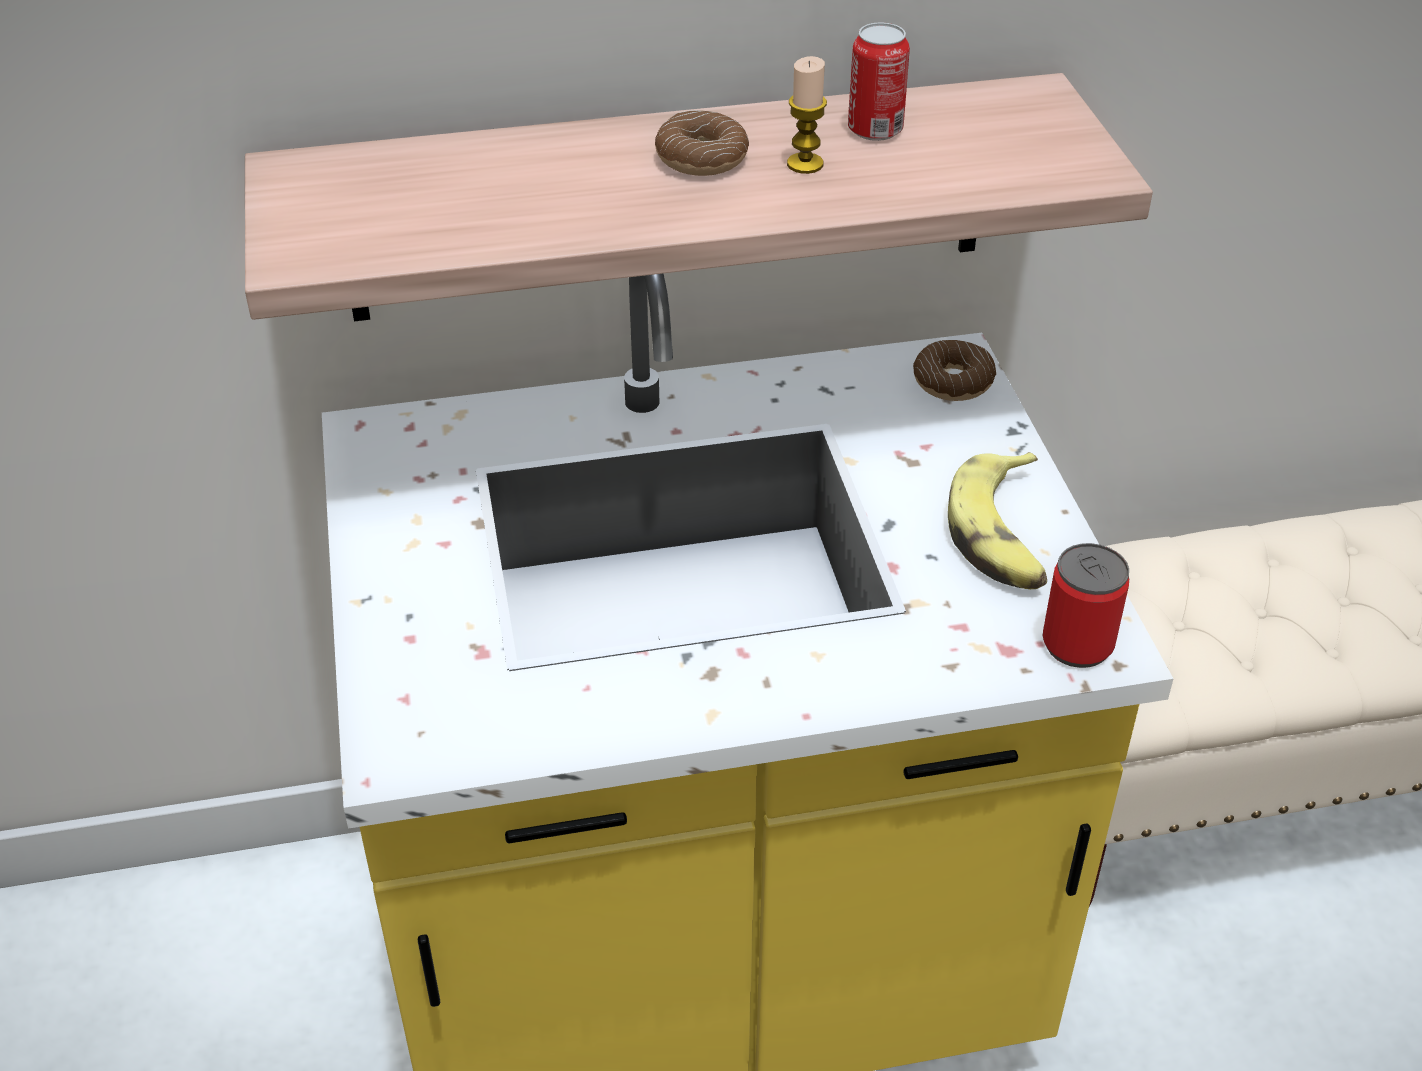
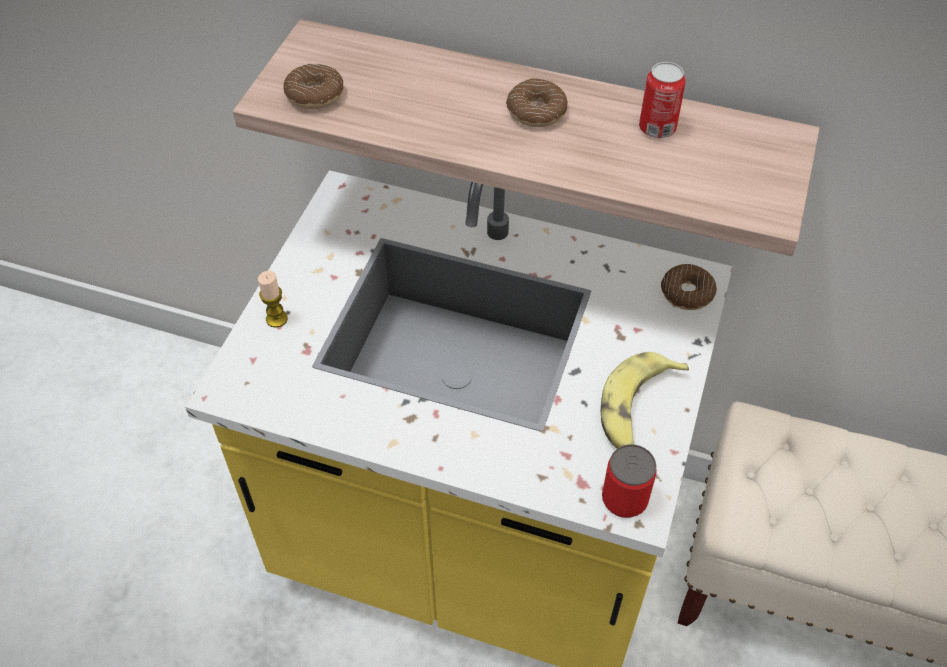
camera: 30 degrees right, 10 degrees up
candle [787,56,827,174] -> candle moved to [258,271,288,328]
none -> donut [283,64,344,109]

